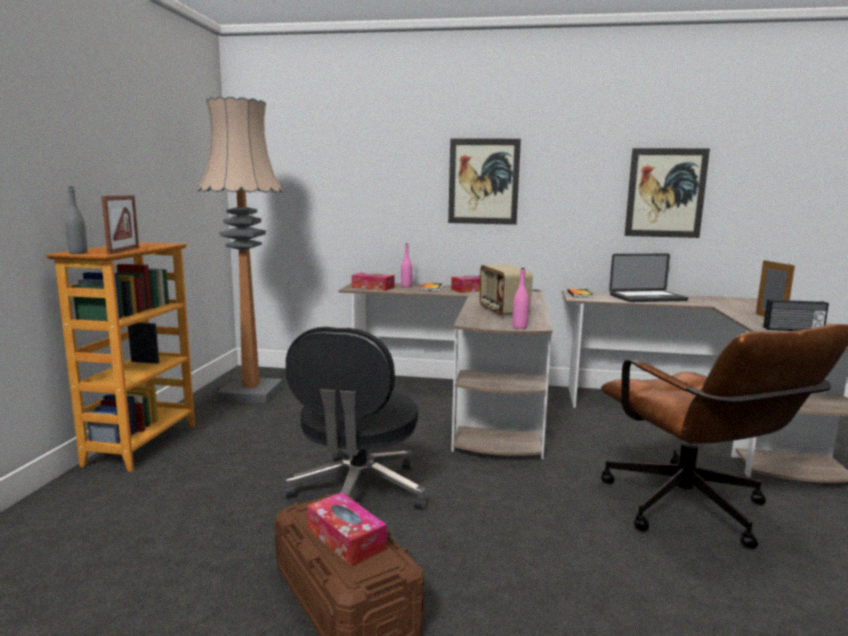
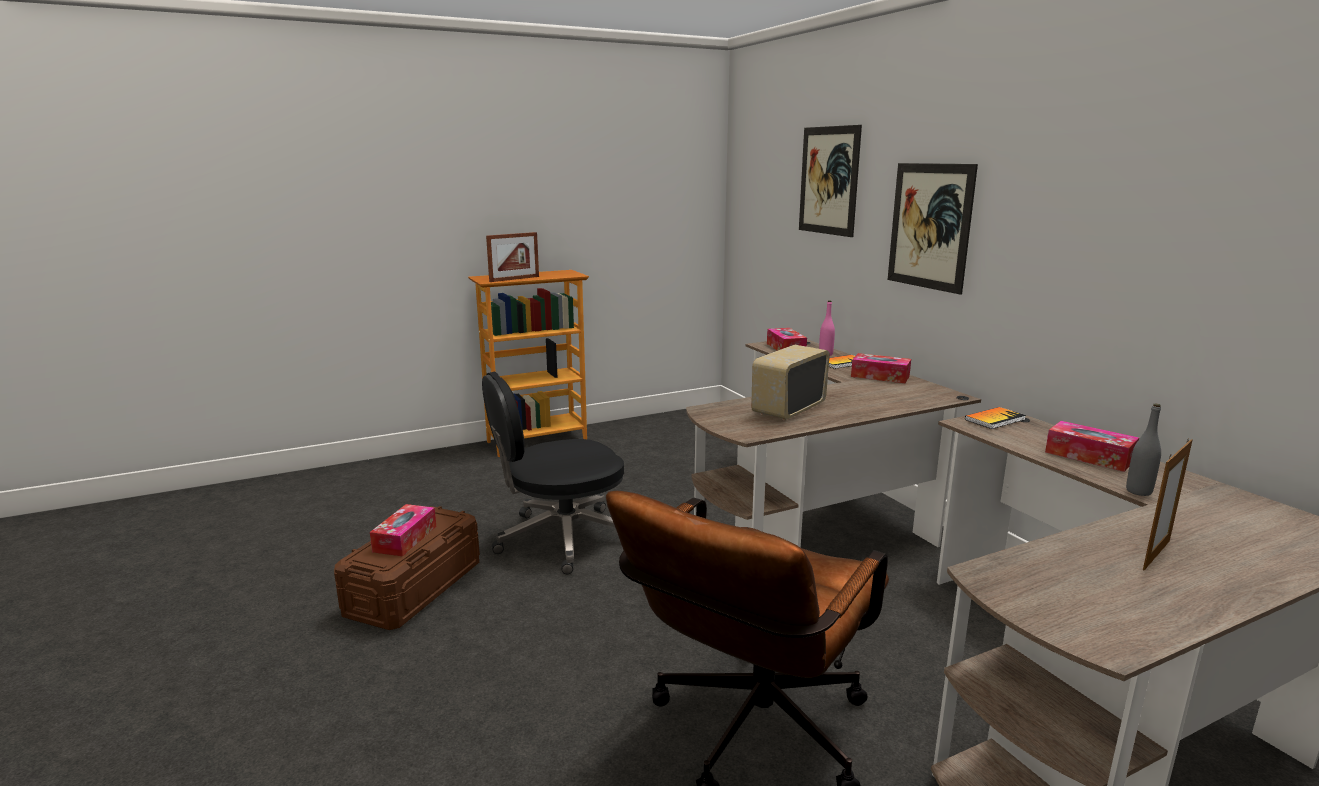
camera: 55 degrees right, 5 degrees up
grey bottle [65,187,87,254] -> grey bottle moved to [1126,403,1161,496]
floor lamp [198,97,283,403] -> none
pink bottle [512,268,529,329] -> none
laptop [609,254,688,302] -> tissue box [1045,421,1139,472]
picture [625,148,710,238] -> picture moved to [799,125,862,237]
radio [763,299,829,331] -> none

